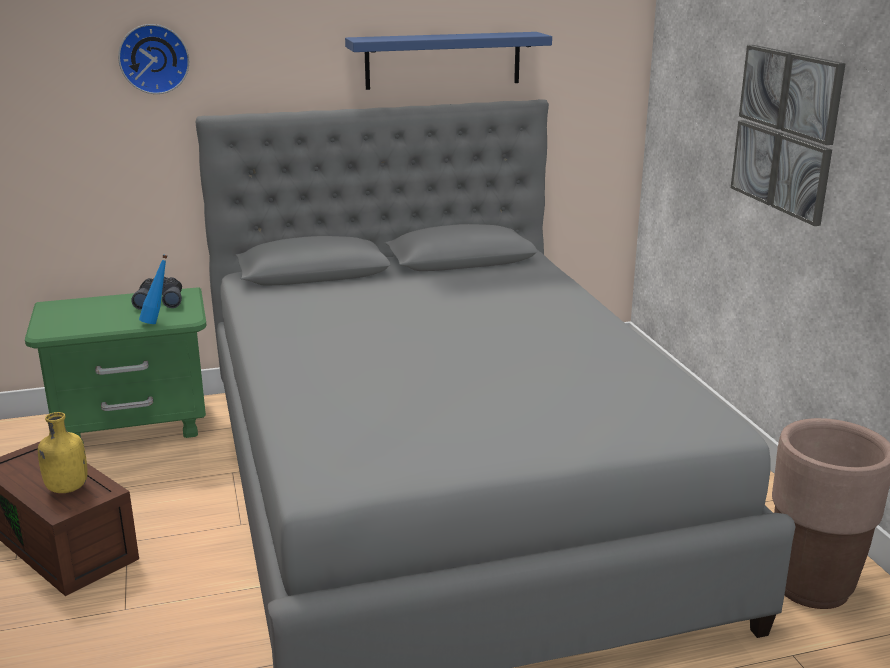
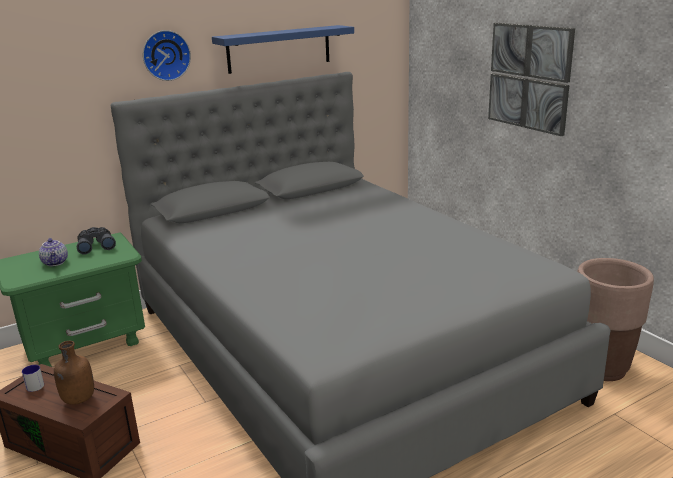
camera: 15 degrees left, 0 degrees up
yellow bottle [38,412,88,493] -> brown bottle [54,341,94,405]
wall clock [118,24,189,94] -> wall clock moved to [143,30,191,81]
blue bottle [139,255,168,324] -> none
none -> mug [22,365,44,392]
none -> teapot [39,238,68,266]

